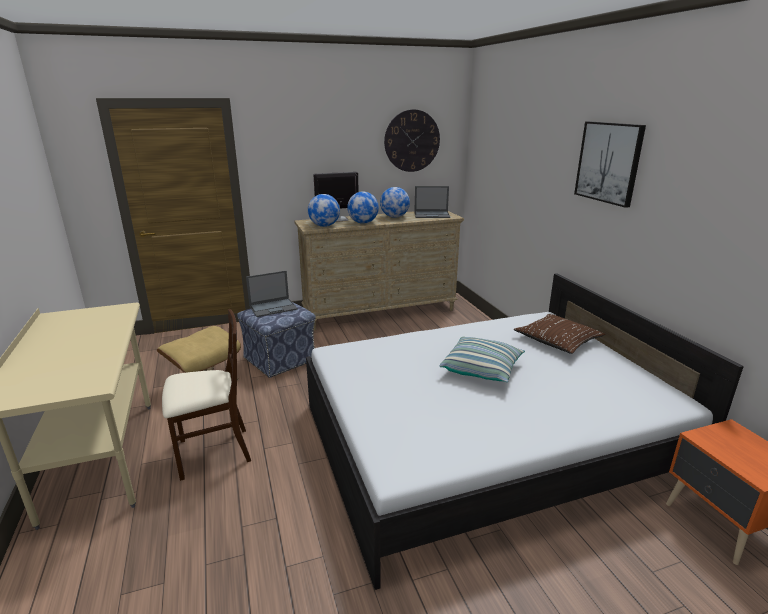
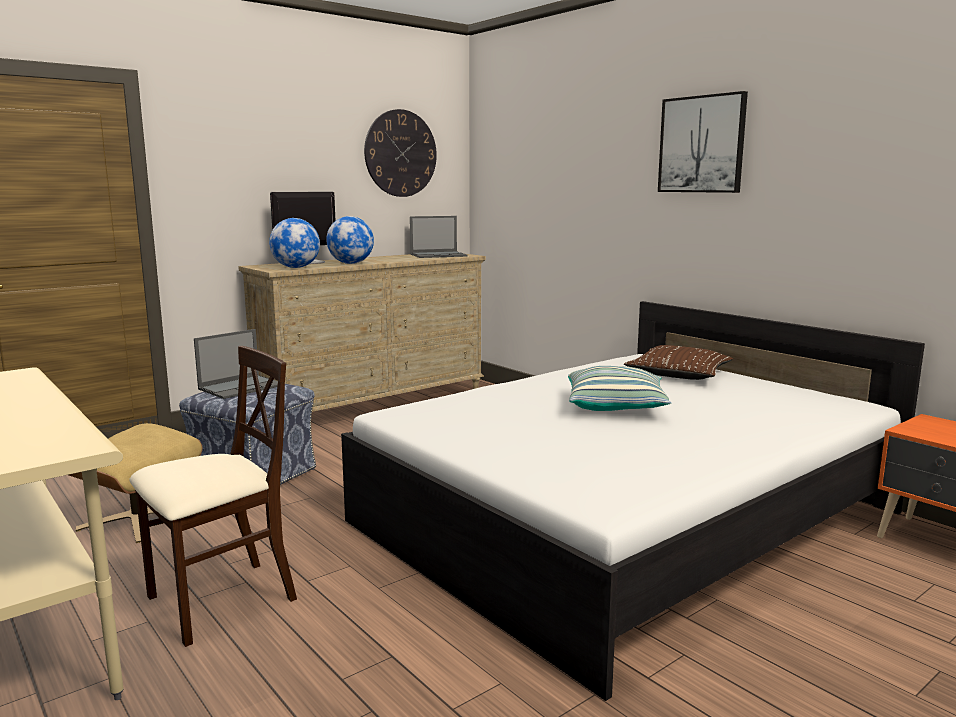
camera: 20 degrees left, 10 degrees down
globe [380,187,410,218] -> none

